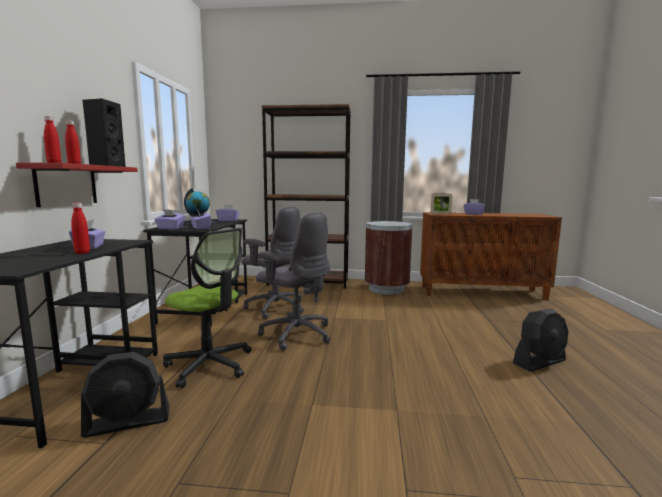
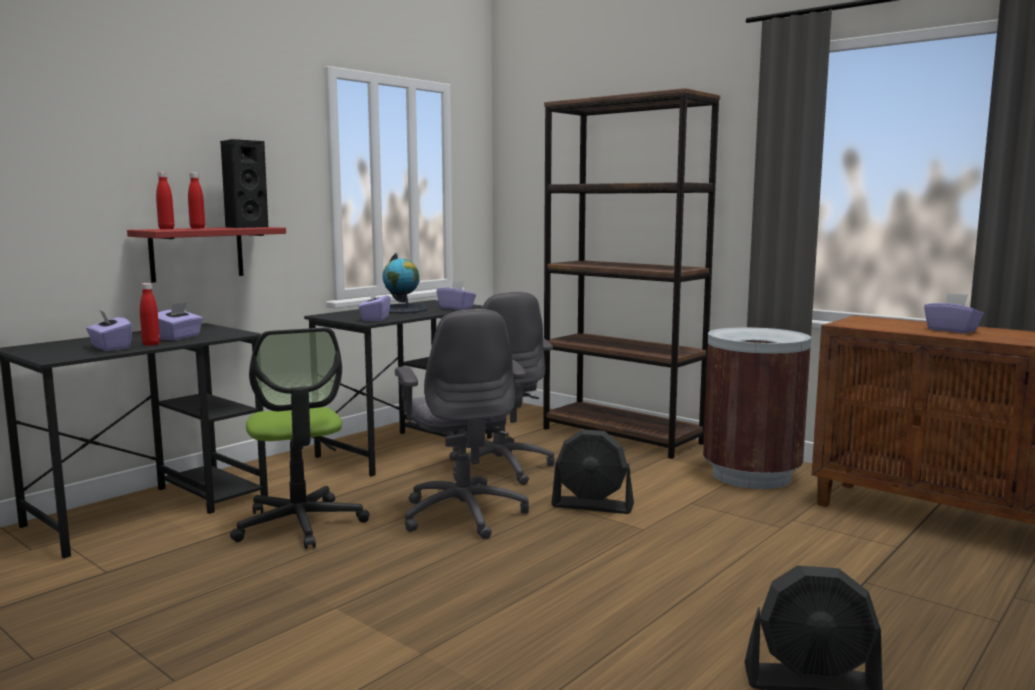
camera: 35 degrees right, 0 degrees up
black fan [81,352,169,438] -> black fan moved to [551,429,634,514]
purple tissue box [154,209,185,230] -> purple tissue box moved to [86,311,132,351]
picture frame [431,193,452,214] -> none

